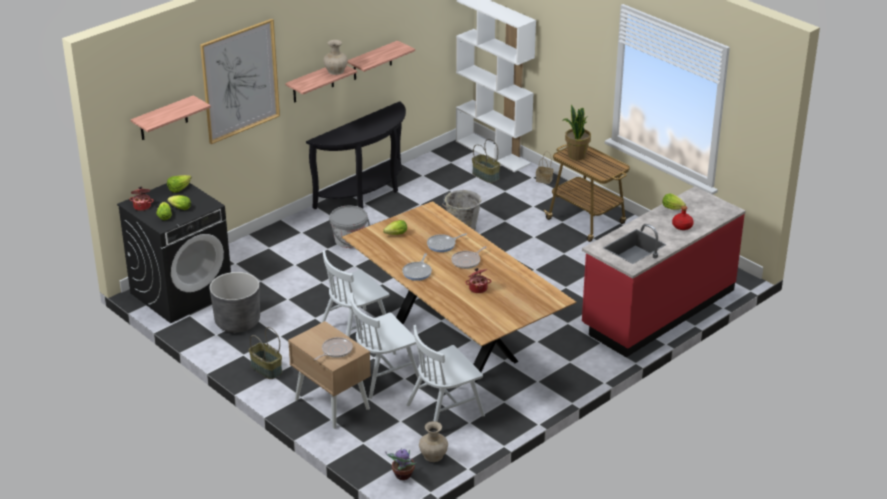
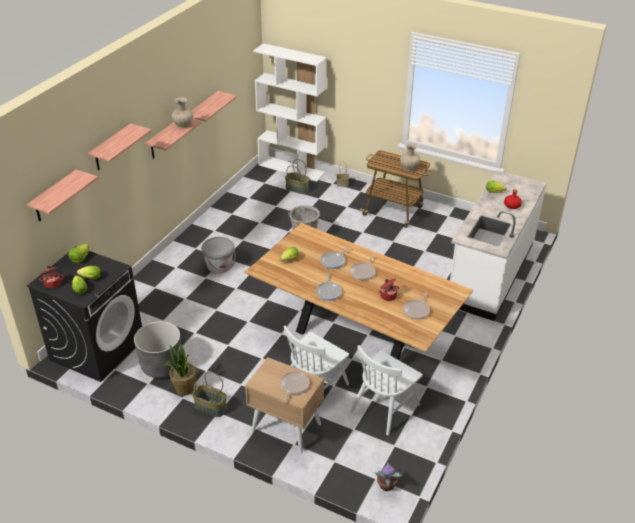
camera: 20 degrees left, 5 degrees up
picture [200,19,280,144] -> shelf [88,124,152,170]
black console table [306,101,406,209] -> none
white chair [321,250,389,337] -> none
beige vase [419,421,448,462] -> beige vase moved to [400,143,420,171]
potted plant [562,104,591,160] -> potted plant moved to [164,344,196,396]
red counter [582,186,746,357] -> white counter [450,170,547,321]
none -> frying pan [403,292,430,319]

